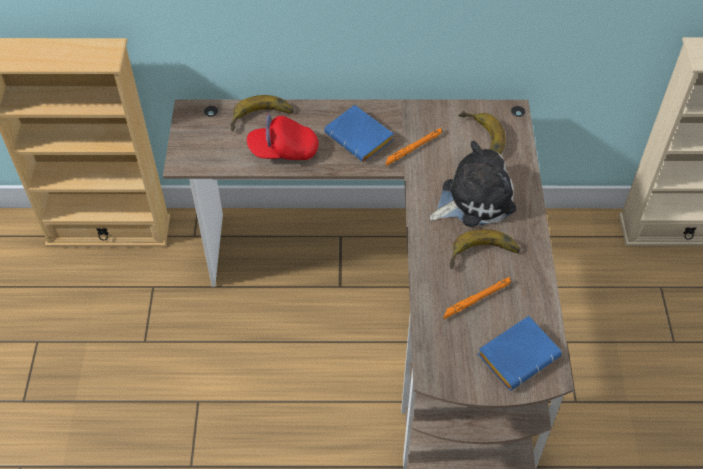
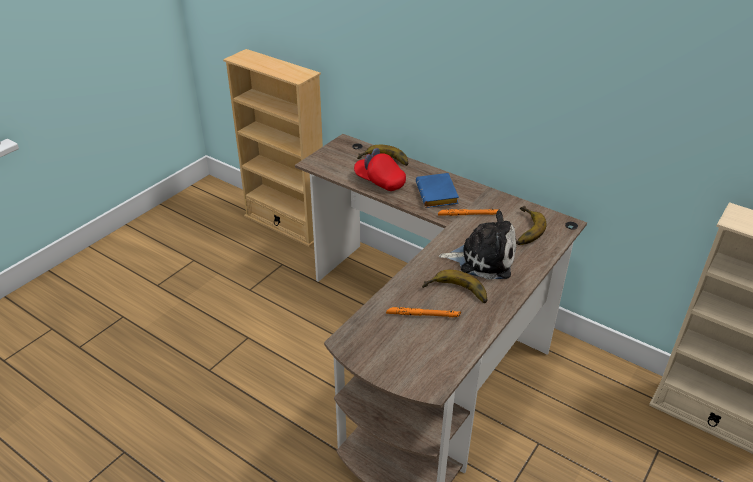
camera: 35 degrees right, 15 degrees down
blue book [478,316,562,391] -> none

